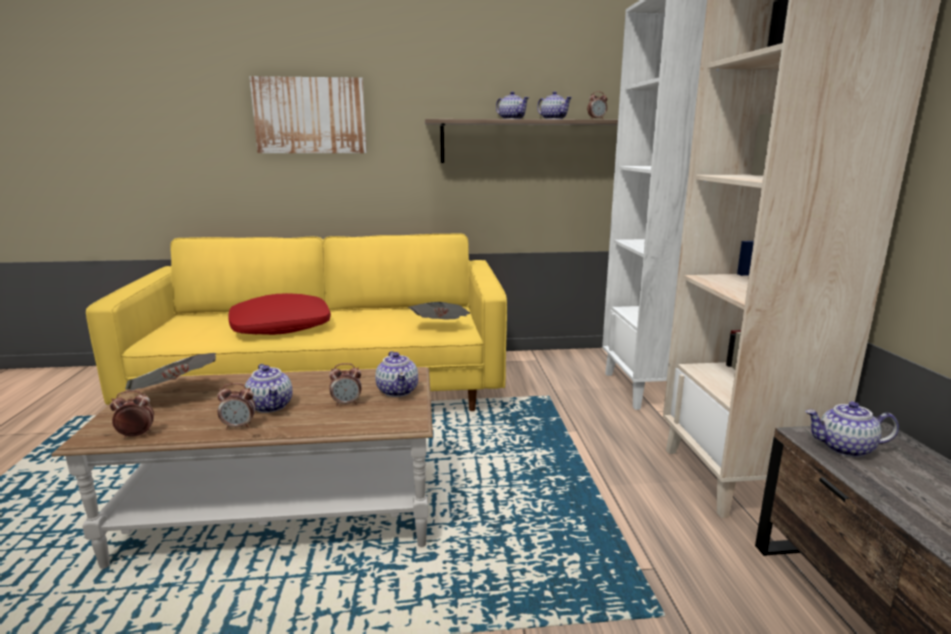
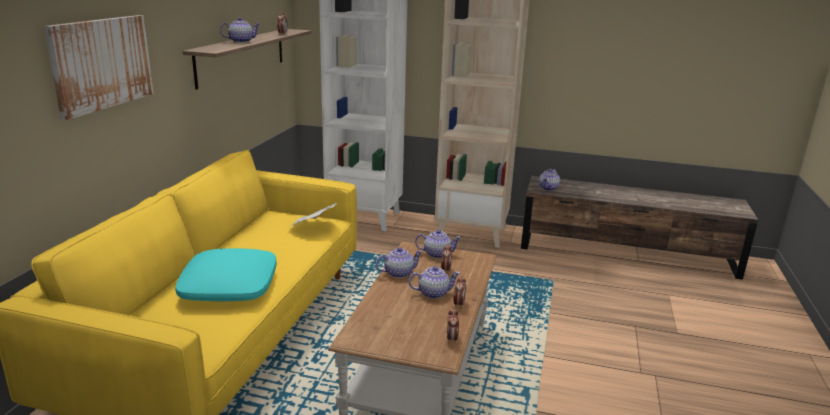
camera: 70 degrees left, 5 degrees up
newspaper [125,353,216,391] -> none
red pillow [228,293,331,335] -> turquoise pillow [175,248,277,301]
teapot [537,91,572,119] -> teapot moved to [376,247,423,278]

